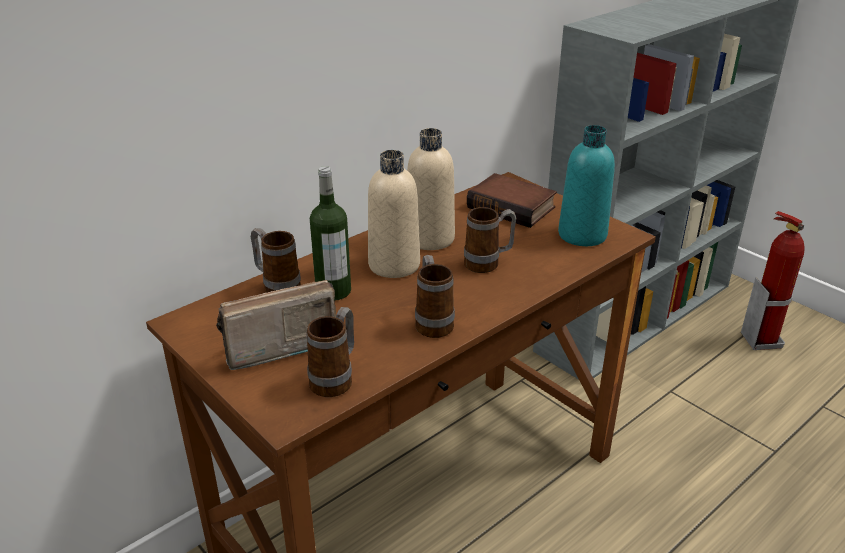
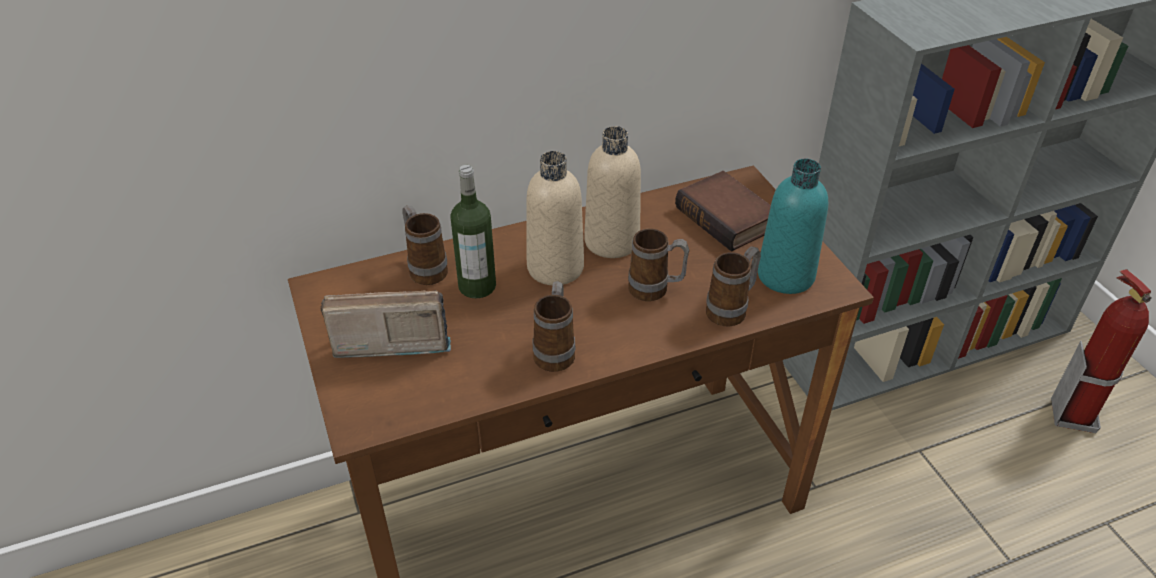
camera: 20 degrees right, 10 degrees up
mug [306,307,354,397] -> mug moved to [706,246,761,326]

